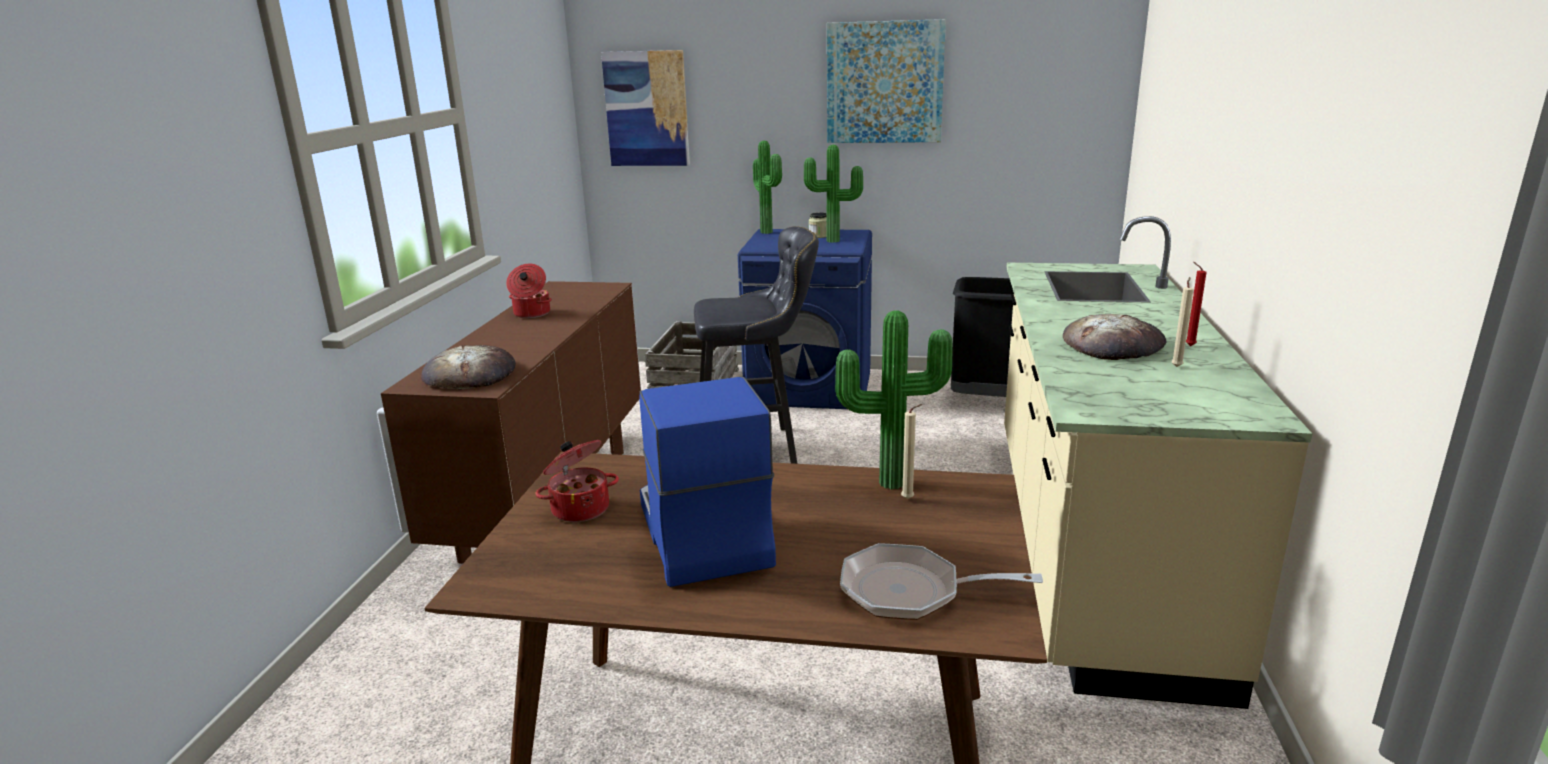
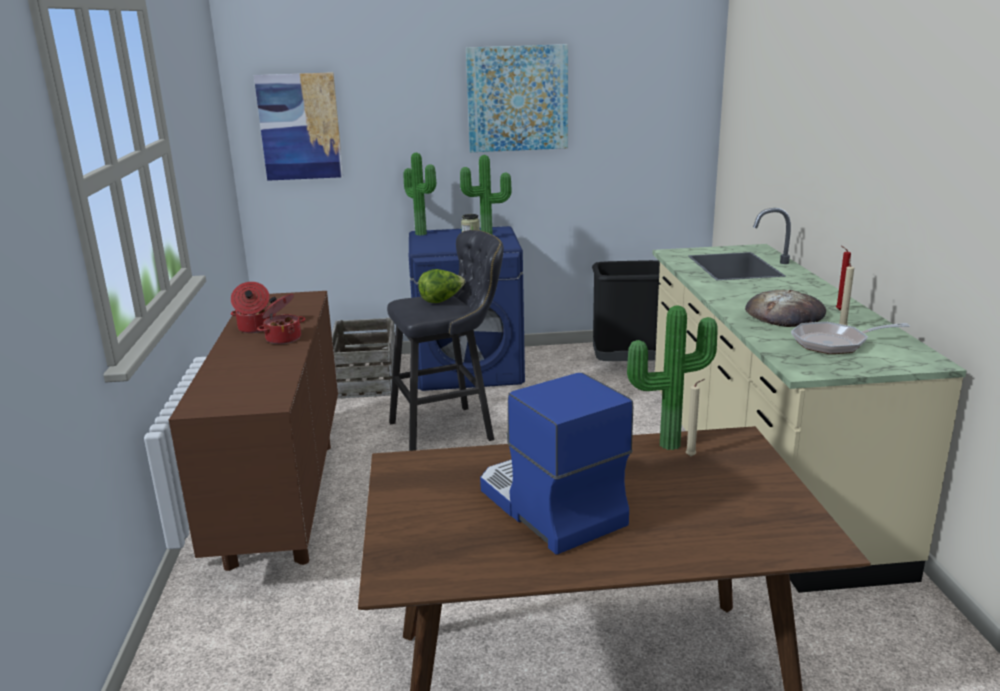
camera: 15 degrees left, 0 degrees up
bread [421,345,516,389] -> none
cooking pot [536,440,619,522] -> cooking pot moved to [257,294,306,344]
frying pan [840,543,1043,620] -> frying pan moved to [791,322,910,354]
none -> lettuce [418,269,465,303]

